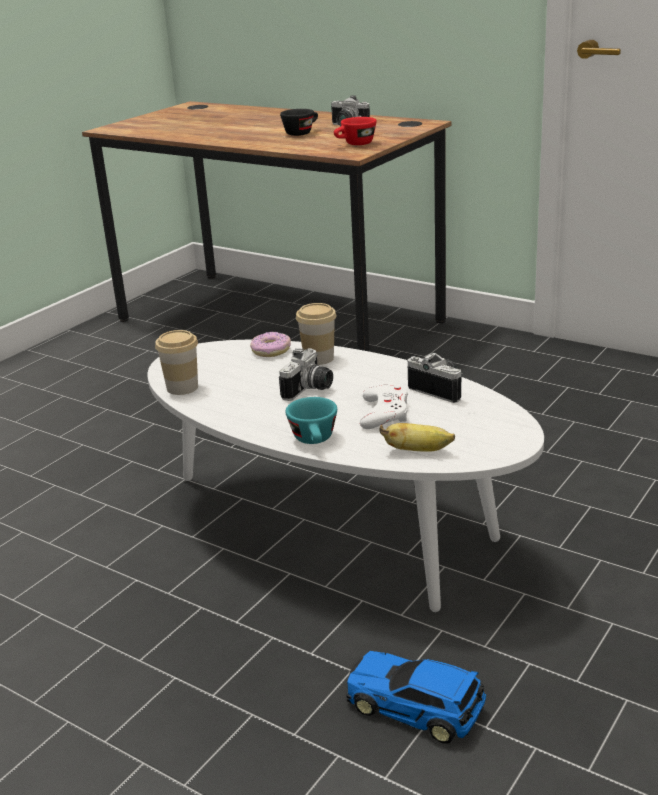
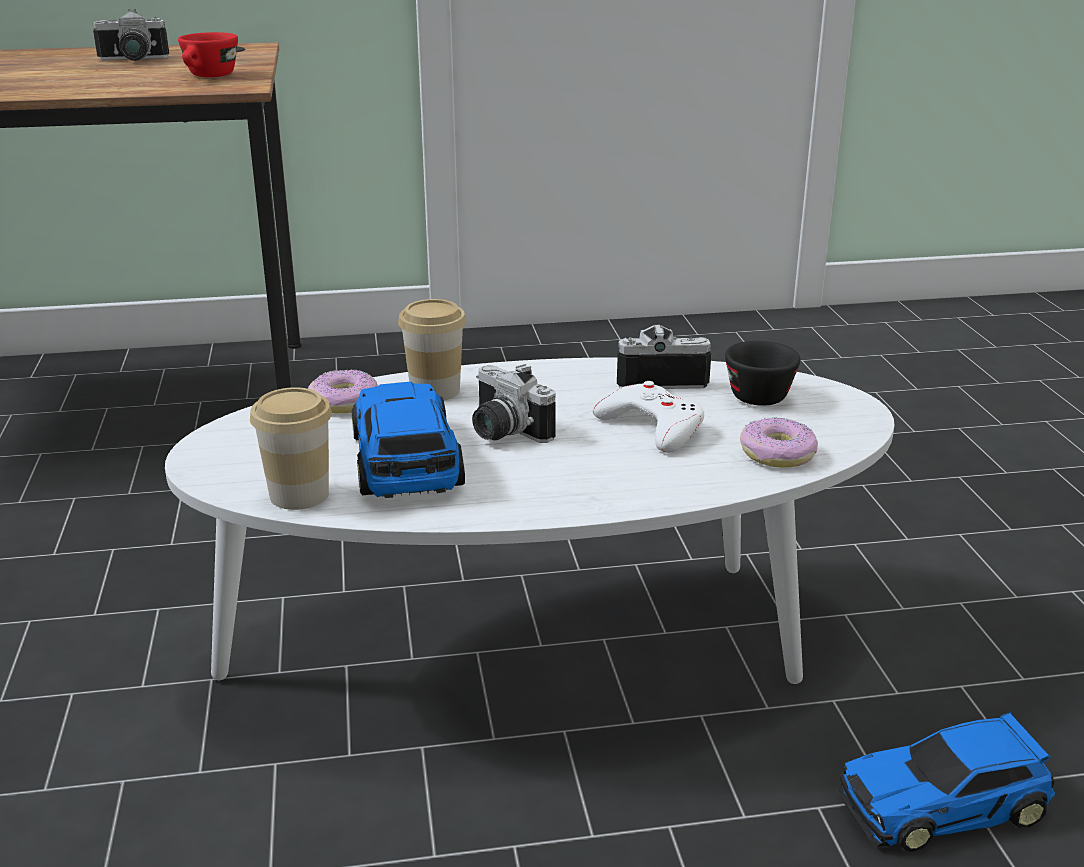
camera: 45 degrees left, 0 degrees up
camera [279,348,333,401] -> camera turned 150 degrees clockwise [472,364,556,443]
black cup [280,109,318,136] -> black cup moved to [725,341,800,406]
turquoise cup [286,397,337,444] -> none
banana [379,423,455,452] -> donut [740,417,818,468]
none -> toy car [351,382,465,498]

